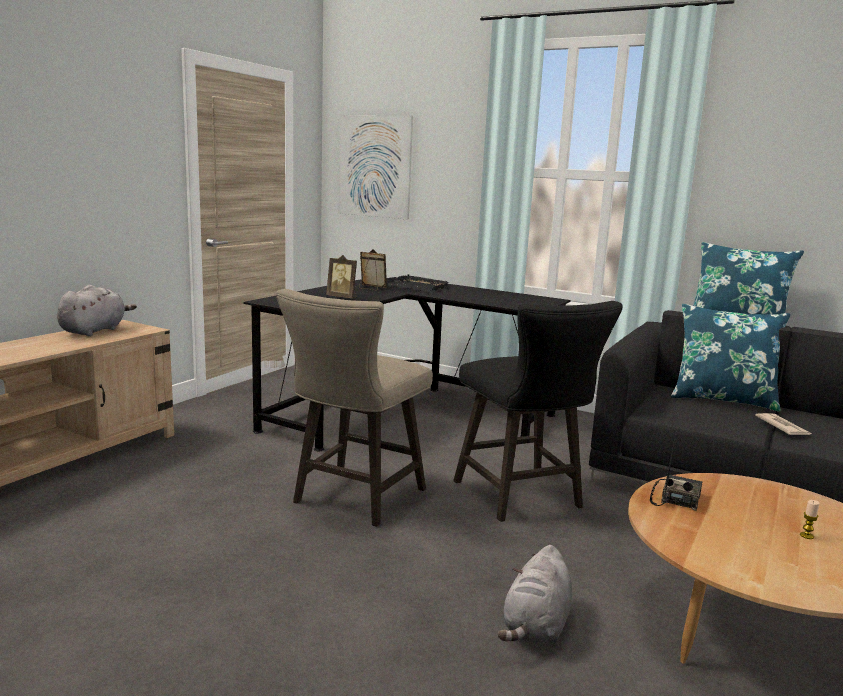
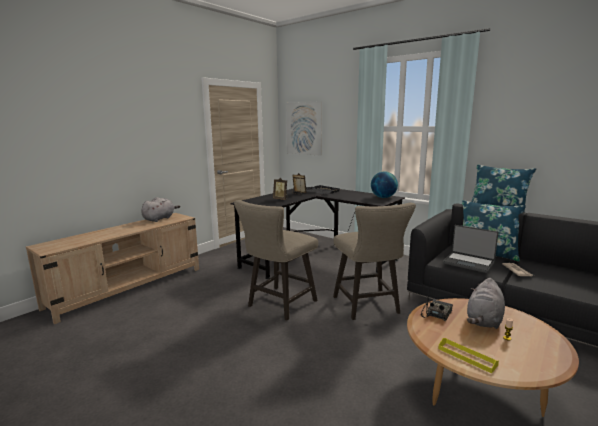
camera: 10 degrees right, 0 degrees up
black stool [453,301,623,522] -> beige stool [333,203,416,320]
grey plush toy [498,545,572,644] -> grey plush toy moved to [467,278,505,329]
none -> globe [371,171,398,198]
none -> yellow tray [438,338,499,374]
none -> laptop [443,225,499,273]

